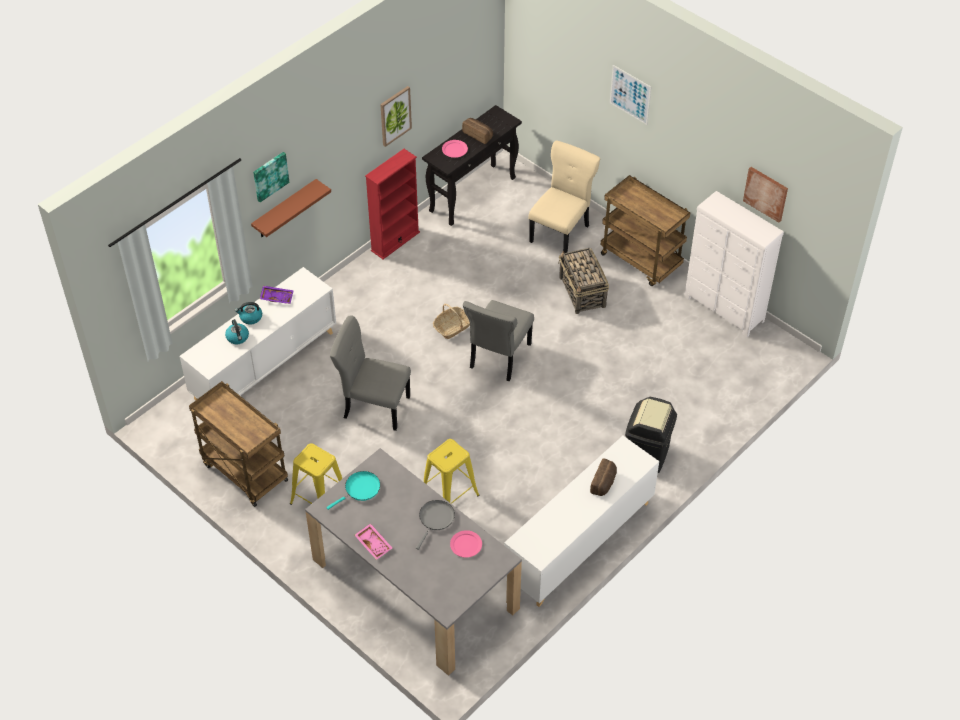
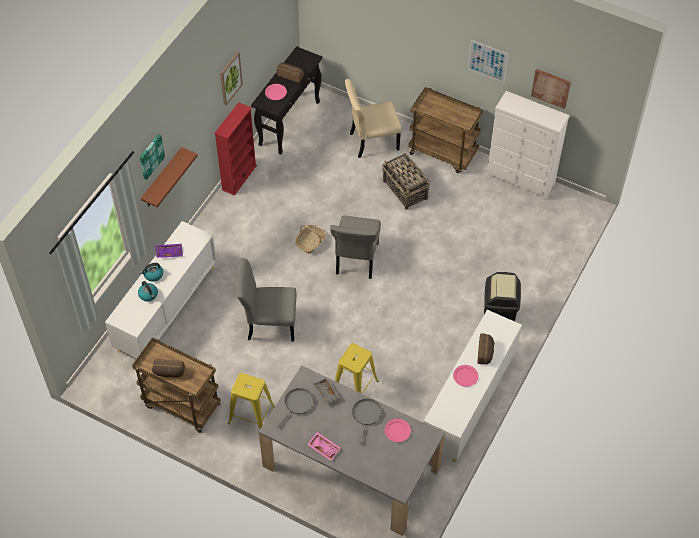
camera: 15 degrees left, 5 degrees up
turquoise frying pan [326,471,380,510] -> grey frying pan [276,388,314,428]
beige chair [528,141,600,253] -> beige chair turned 120 degrees counterclockwise [345,79,402,158]
picture [610,65,651,125] -> picture moved to [467,40,509,83]
none -> bread [152,359,185,378]
none -> grey tray [312,378,340,404]
none -> pink plate [453,365,478,387]

